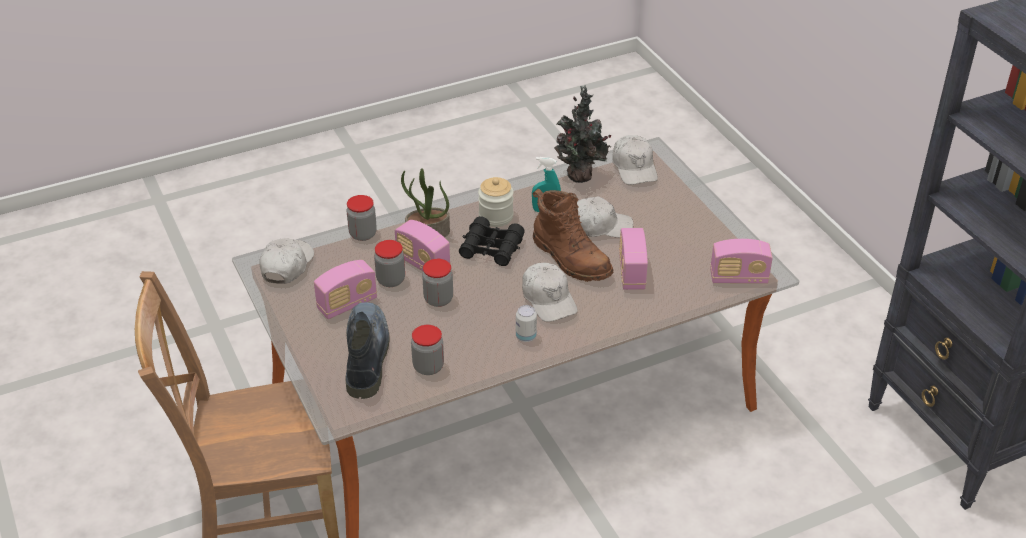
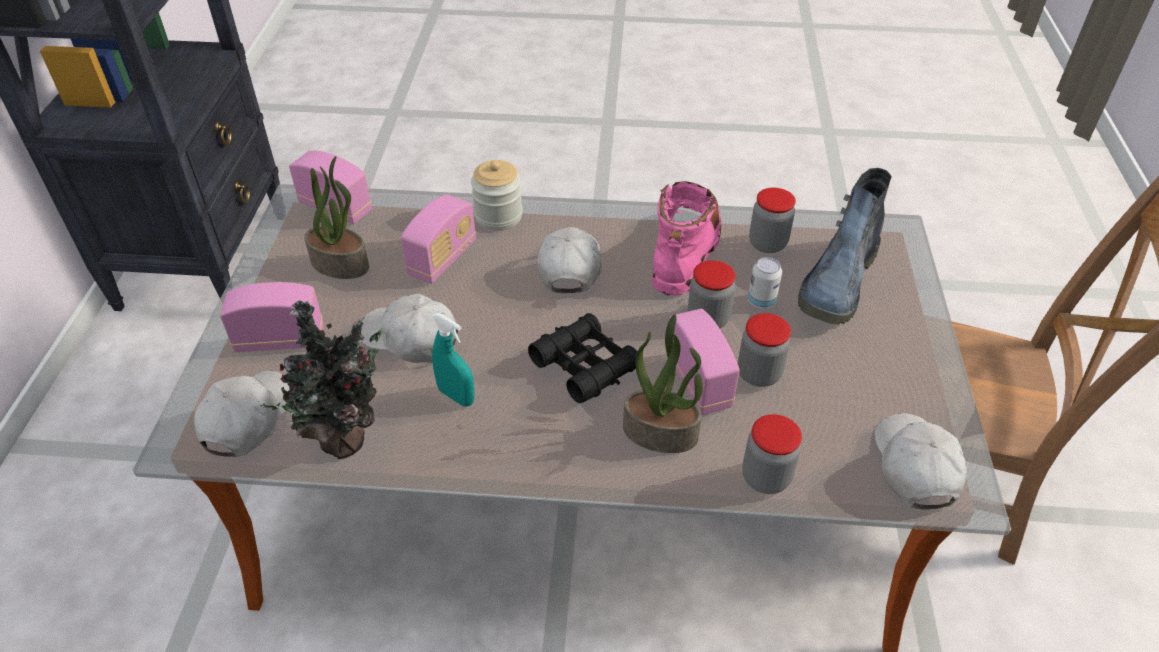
camera: 150 degrees left, 5 degrees up
white cap [259,238,314,284] -> white cap turned 135 degrees clockwise [874,413,967,510]
radio [314,260,377,319] -> radio moved to [220,282,324,352]
jar [478,177,514,227] -> jar moved to [471,160,523,230]
can [516,305,537,342] -> can moved to [748,257,782,309]
brown boot [532,189,613,282] -> none
none -> potted plant [304,156,369,279]
none -> pink boot [652,181,721,295]

